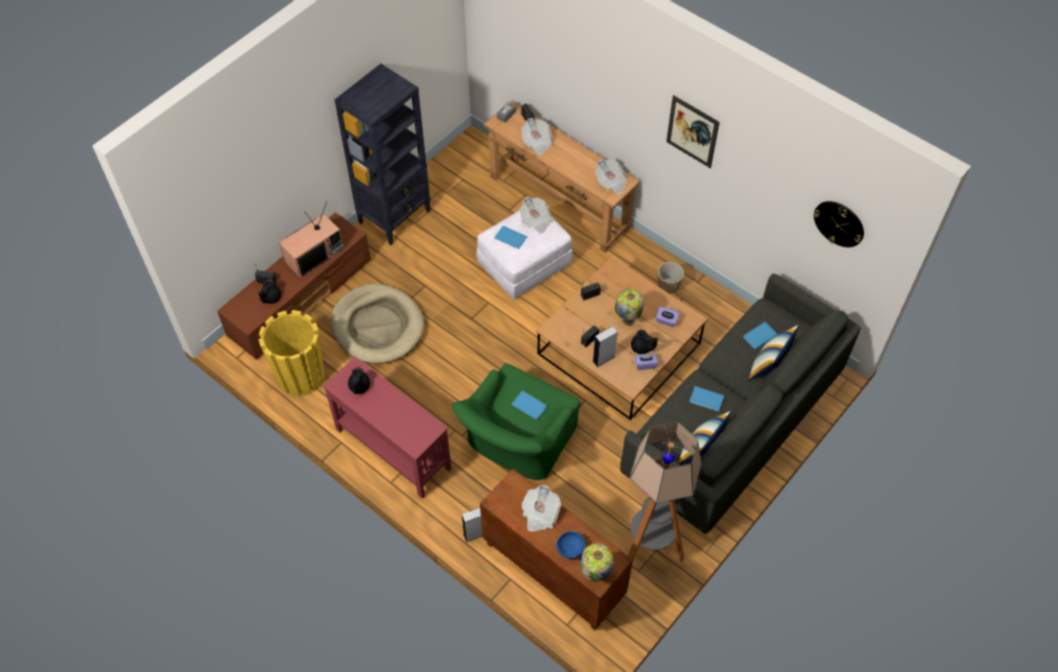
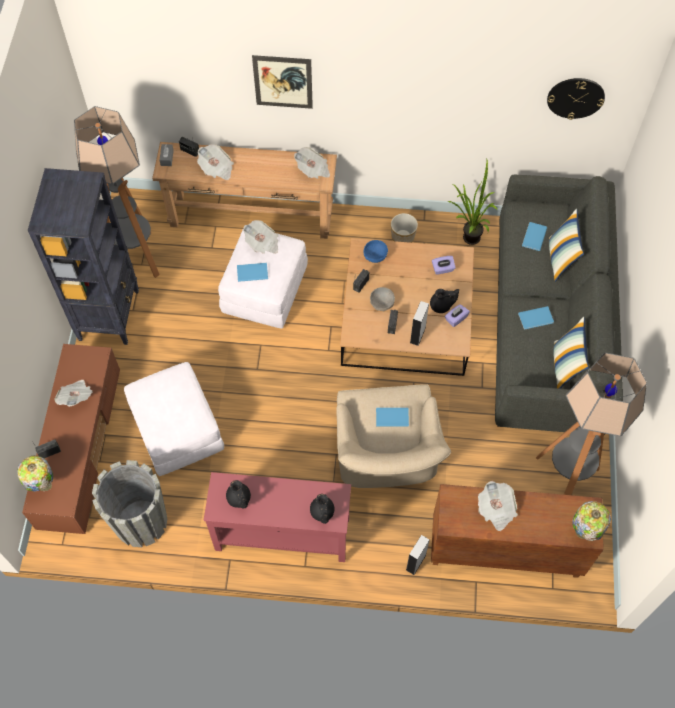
camera: 35 degrees left, 5 degrees up
yellow planter [258,310,325,397] -> grey planter [92,460,167,547]
black teapot [259,279,281,304] -> black teapot moved to [310,494,335,524]
television [279,200,344,278] -> newspaper [54,380,93,407]
beige dog bed [331,284,425,364] -> white ottoman [124,362,224,476]
green armchair [452,363,580,480] -> beige armchair [336,384,451,488]
blue bowl [556,531,585,559] -> blue bowl moved to [363,240,388,263]
table lamp [615,288,644,326] -> table lamp moved to [17,455,53,492]
picture [666,95,720,168] -> picture moved to [252,55,313,109]
none -> floor lamp [74,106,160,278]
none -> grey bowl [370,287,395,312]
none -> potted plant [447,160,498,245]

